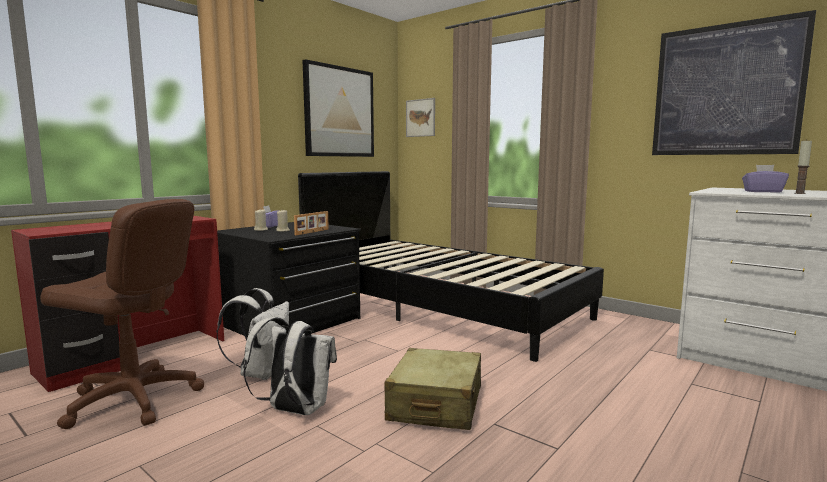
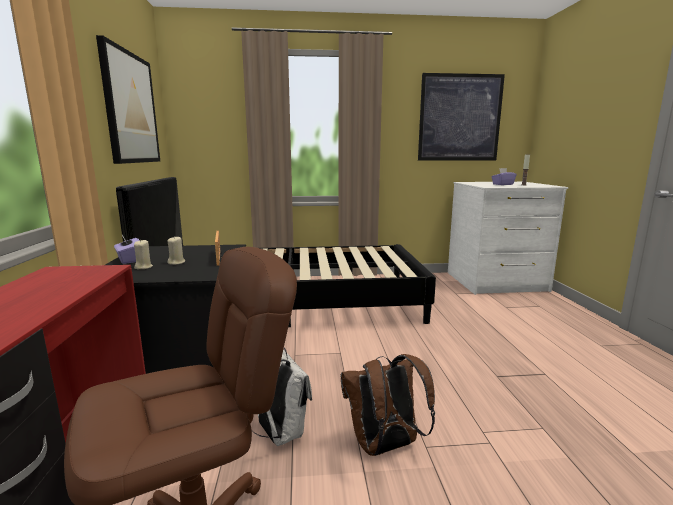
camera: 45 degrees left, 5 degrees up
white backpack [243,317,337,415] -> brown backpack [341,354,435,456]
beige suitcase [384,348,481,430] -> none
picture [406,98,435,137] -> none

